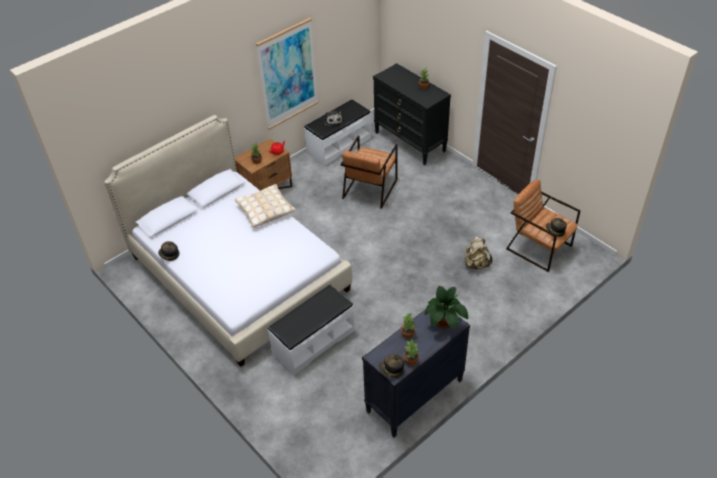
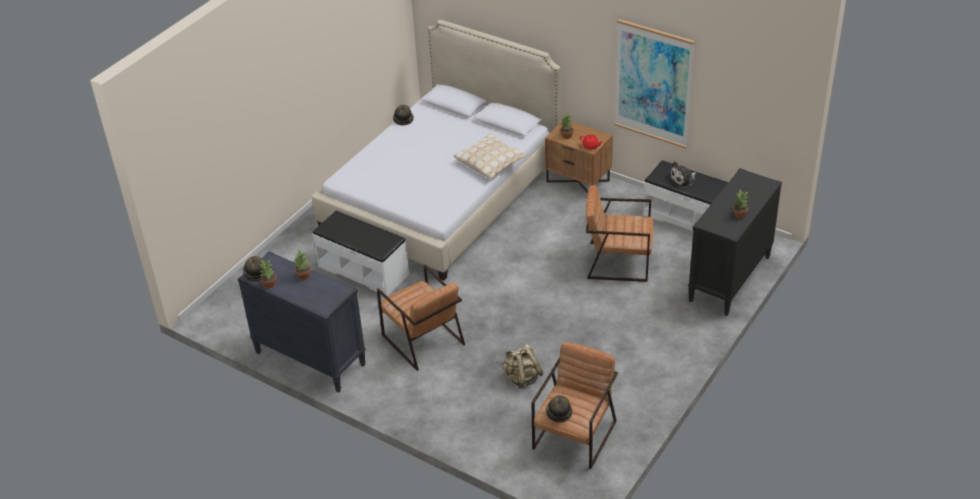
camera: 75 degrees right, 5 degrees down
potted plant [424,286,468,329] -> none
none -> brown armchair [377,265,465,371]

